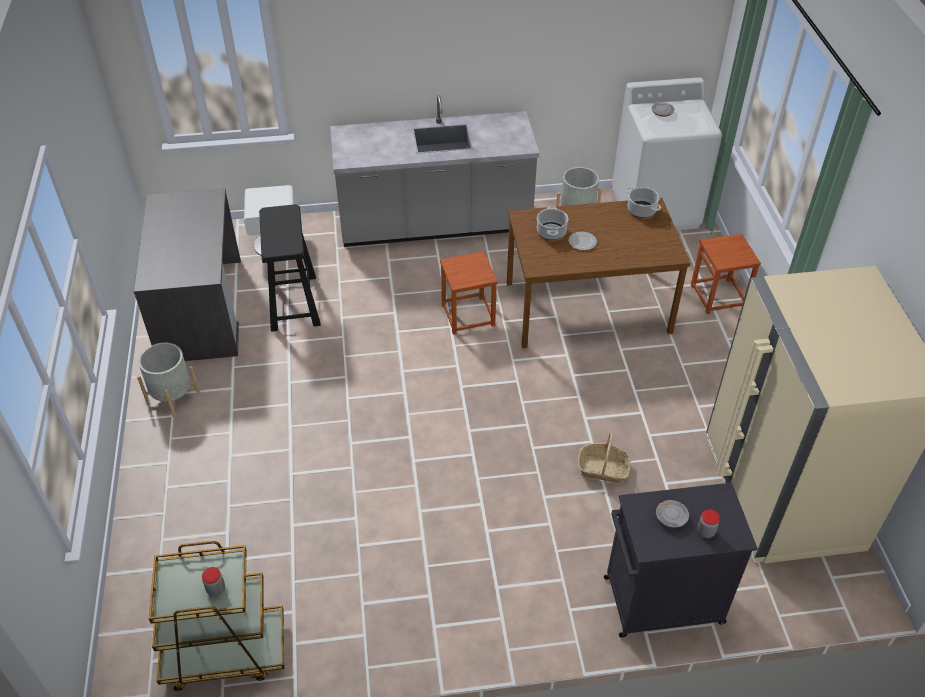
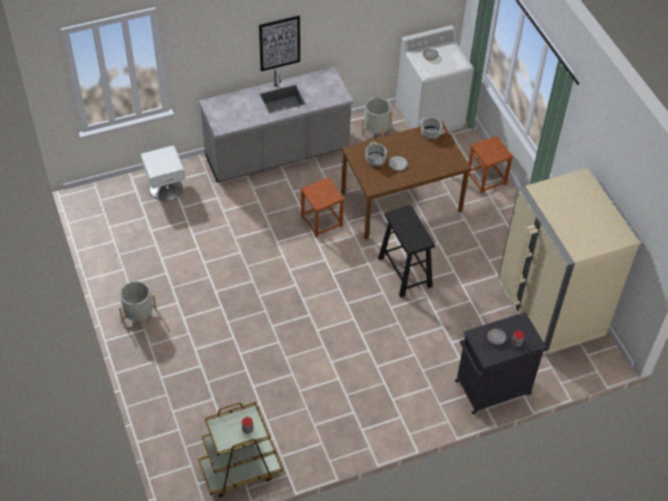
camera: 15 degrees left, 5 degrees up
grey desk [134,188,241,361] -> none
black stool [259,204,321,332] -> black stool moved to [378,205,435,298]
basket [578,432,631,483] -> none
none -> picture [259,15,300,71]

